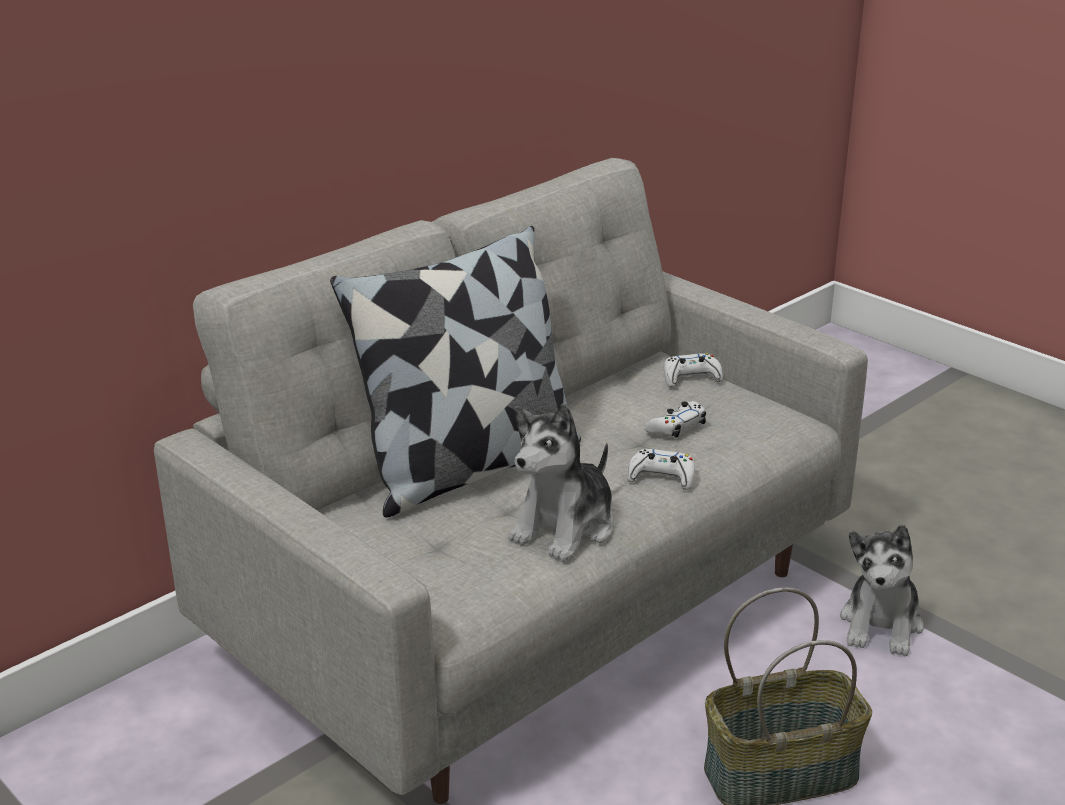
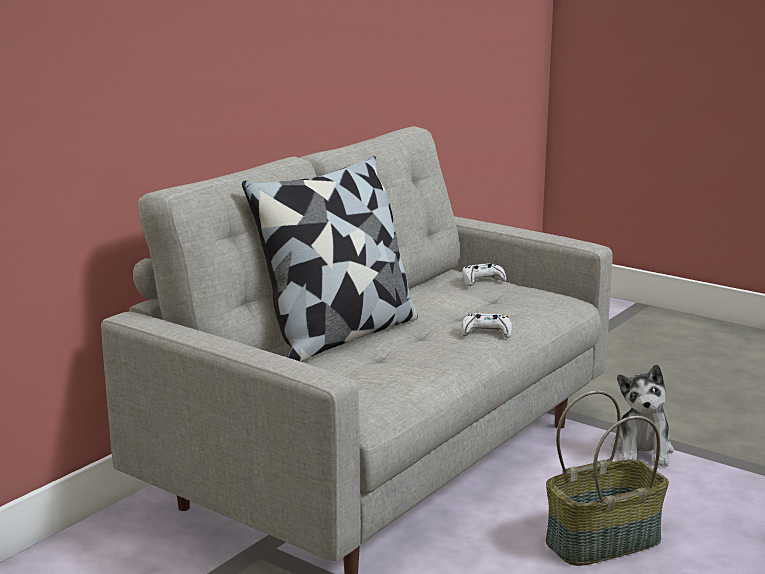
camera: 10 degrees left, 10 degrees down
plush toy [508,404,614,562] -> none
white game controller [644,401,706,438] -> none

